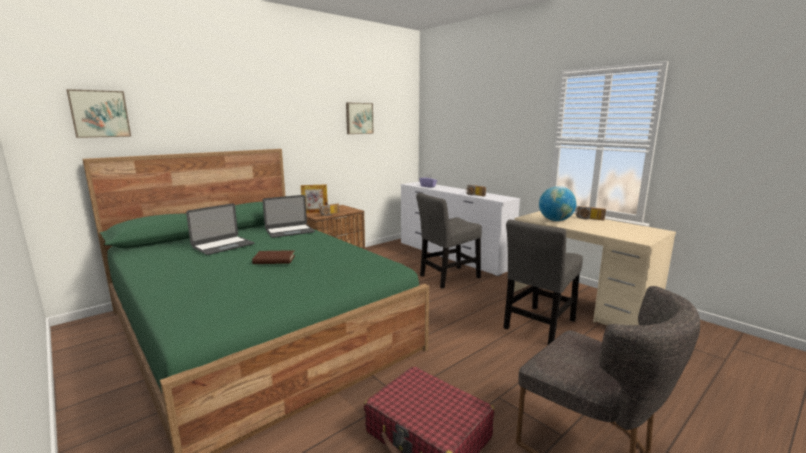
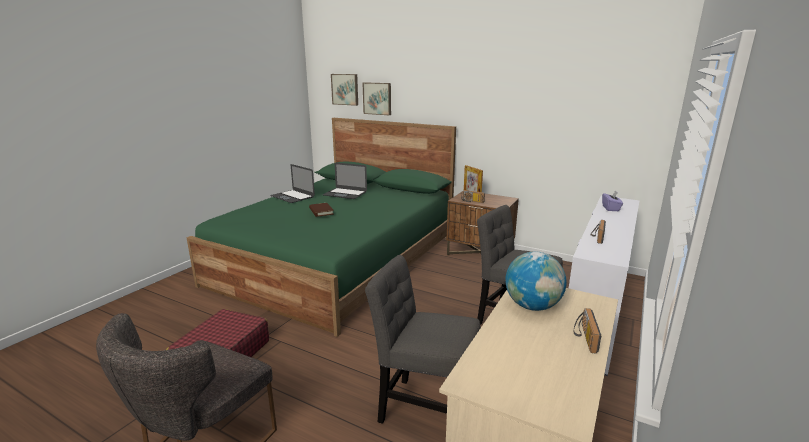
camera: 70 degrees right, 5 degrees up
laptop [262,195,315,238] -> laptop moved to [270,164,315,203]
picture [346,103,374,134] -> picture moved to [363,82,391,115]

